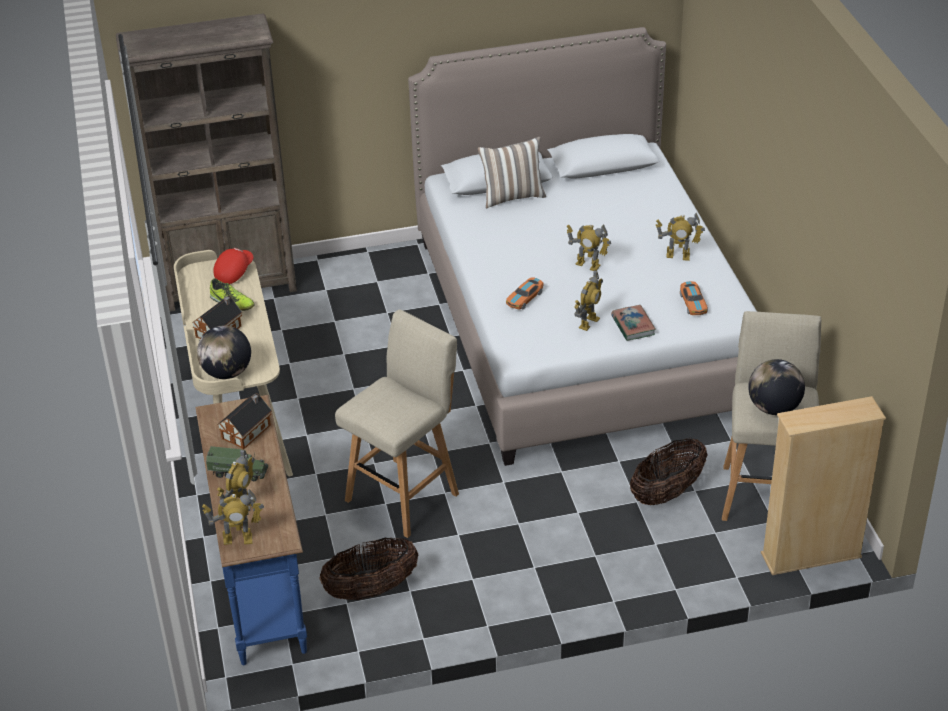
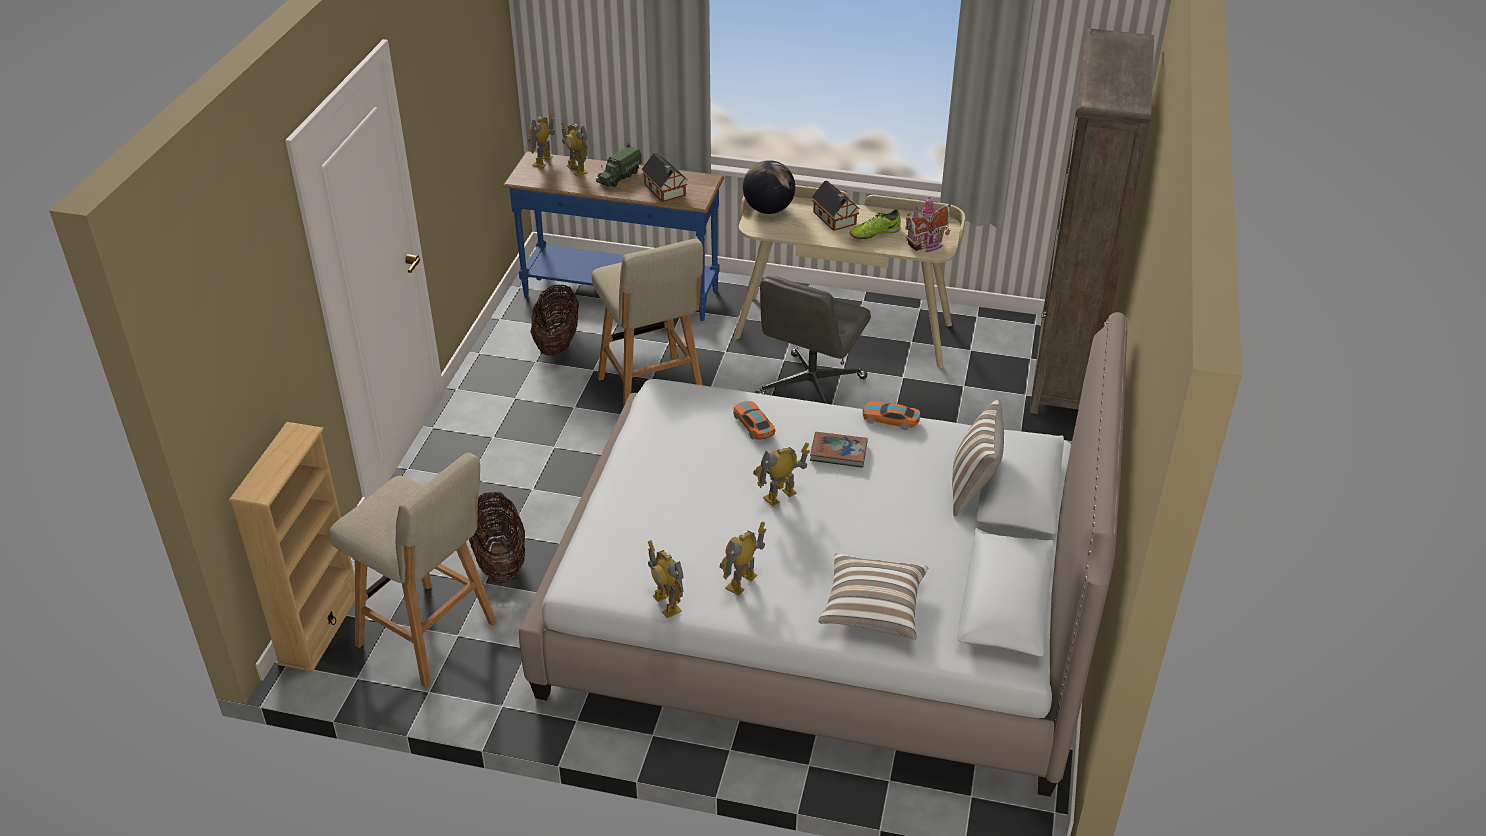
camera: 115 degrees right, 0 degrees up
red cap [213,248,253,284] -> toy house [906,197,951,252]
toy robot [574,270,603,331] -> toy robot moved to [648,540,684,618]
book [611,305,656,341] -> book moved to [810,432,868,468]
toy car [680,281,708,315] -> toy car moved to [863,401,920,430]
globe [748,359,805,415] -> none
none -> grey office chair [755,275,871,404]
none -> pillow [818,554,928,640]

